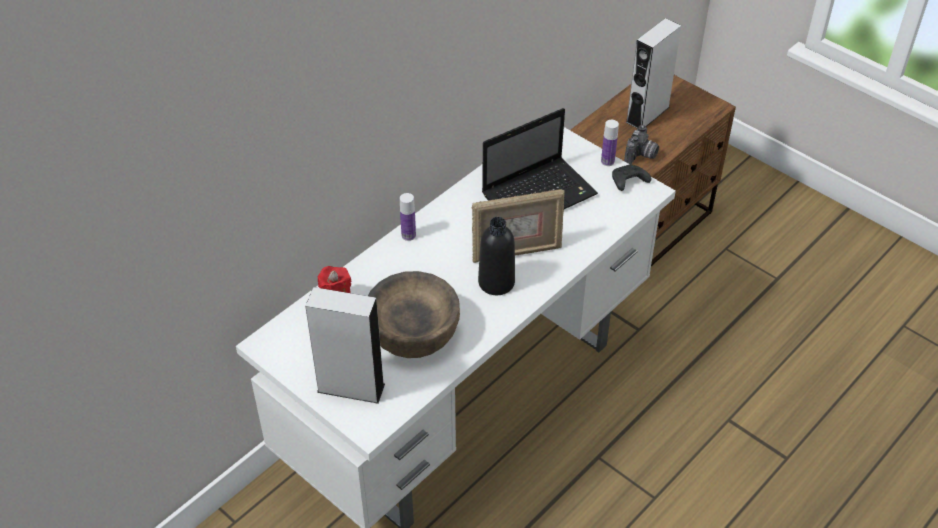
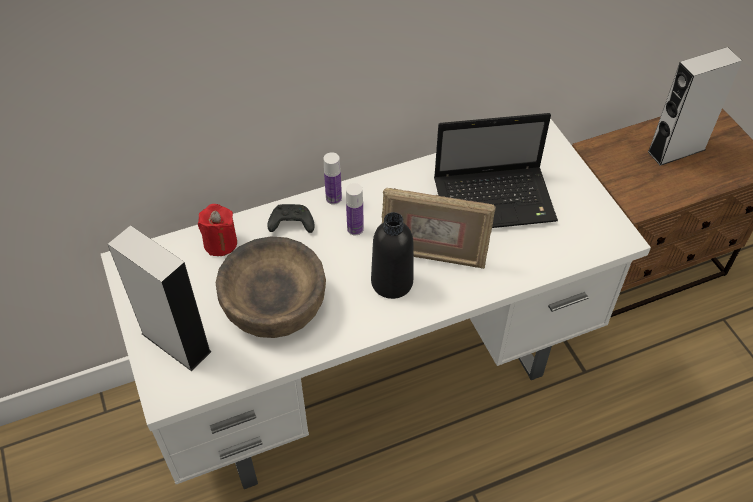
camera: 25 degrees right, 5 degrees up
bottle [601,120,619,166] -> bottle moved to [346,183,364,235]
black game controller [612,164,651,191] -> black game controller moved to [268,204,315,233]
camera [624,125,659,164] -> none

